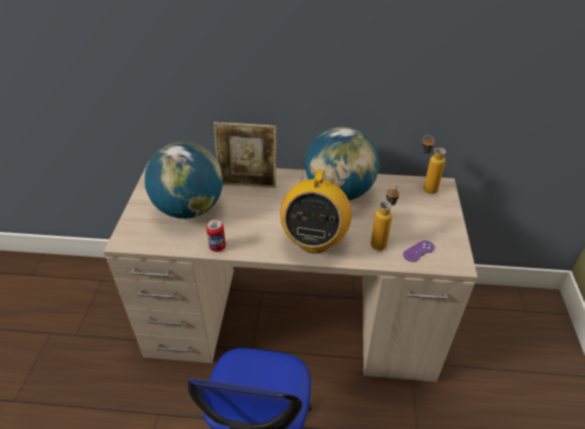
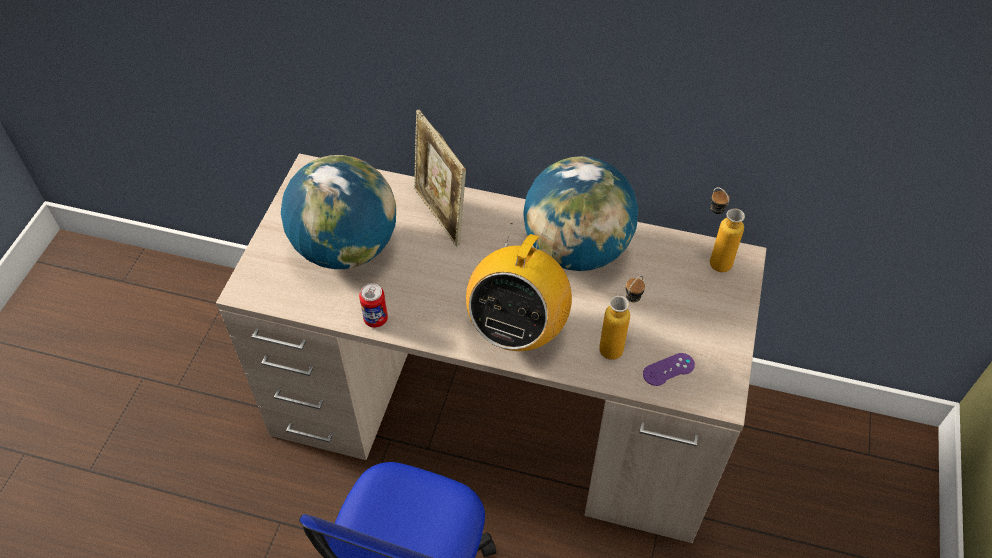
camera: 10 degrees right, 10 degrees up
picture frame [214,122,277,188] -> picture frame turned 45 degrees clockwise [414,110,466,246]

